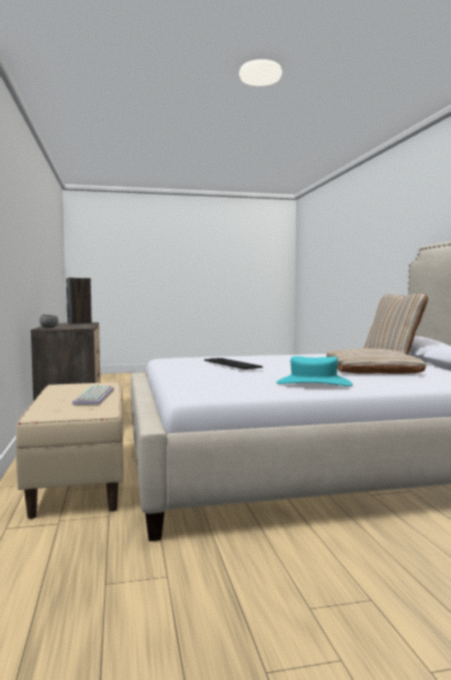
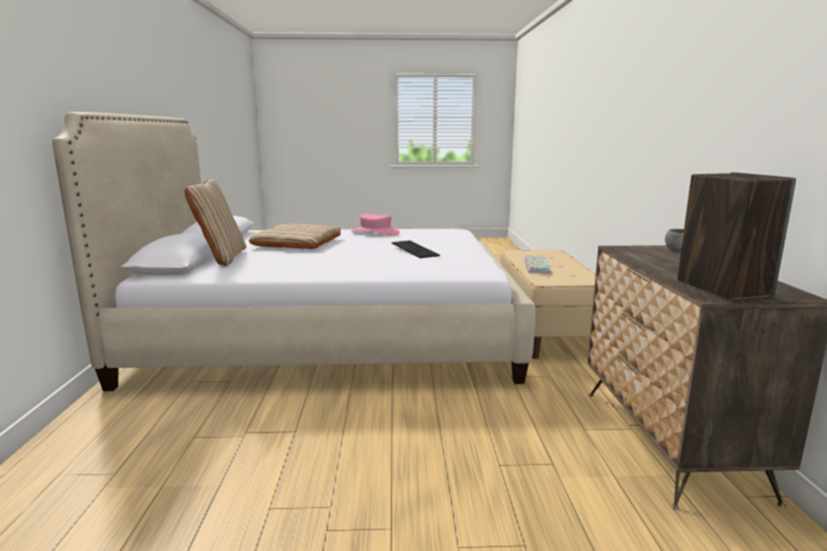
camera: 170 degrees left, 10 degrees up
turquoise hat [276,356,353,386] -> pink hat [351,214,400,236]

